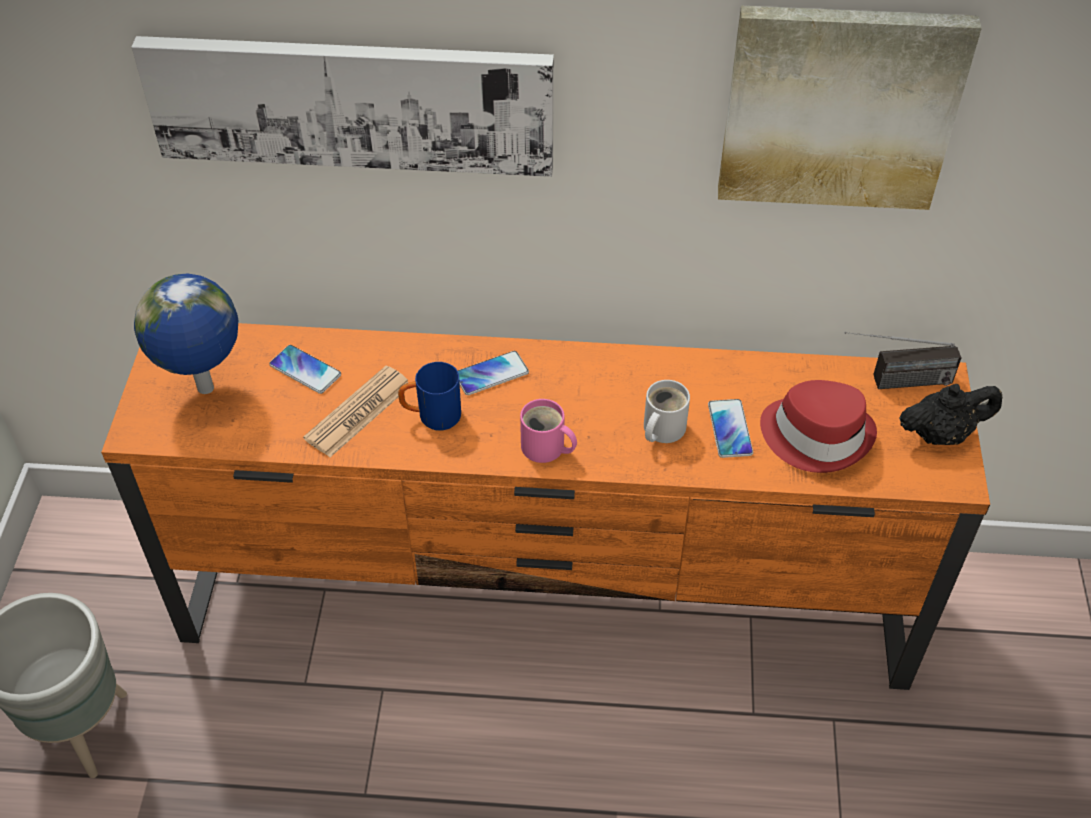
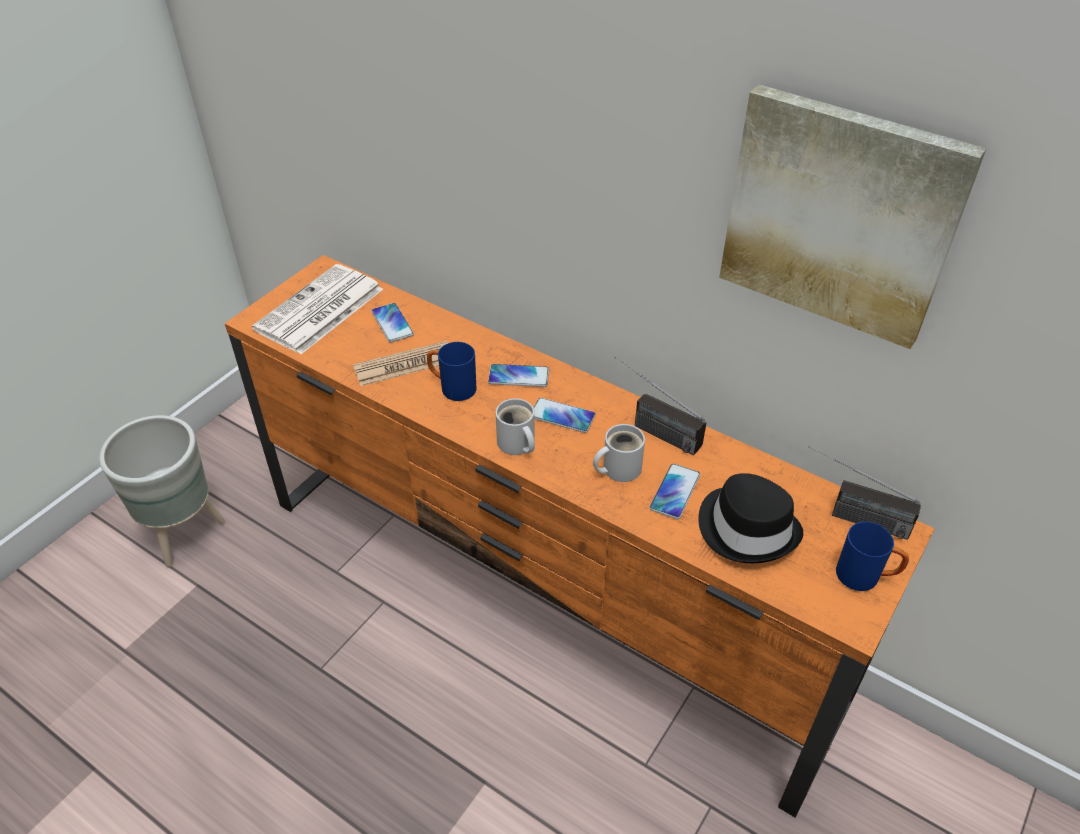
camera: 30 degrees right, 5 degrees down
picture [132,36,554,177] -> none
globe [134,273,238,394] -> newspaper [252,264,383,354]
pink mug [520,399,577,463] -> white mug [496,398,535,455]
red hat [760,380,877,473] -> black hat [698,473,803,563]
black teapot [899,384,1002,445] -> blue mug [836,521,909,591]
none -> phone [533,398,596,433]
none -> radio [615,356,706,455]

